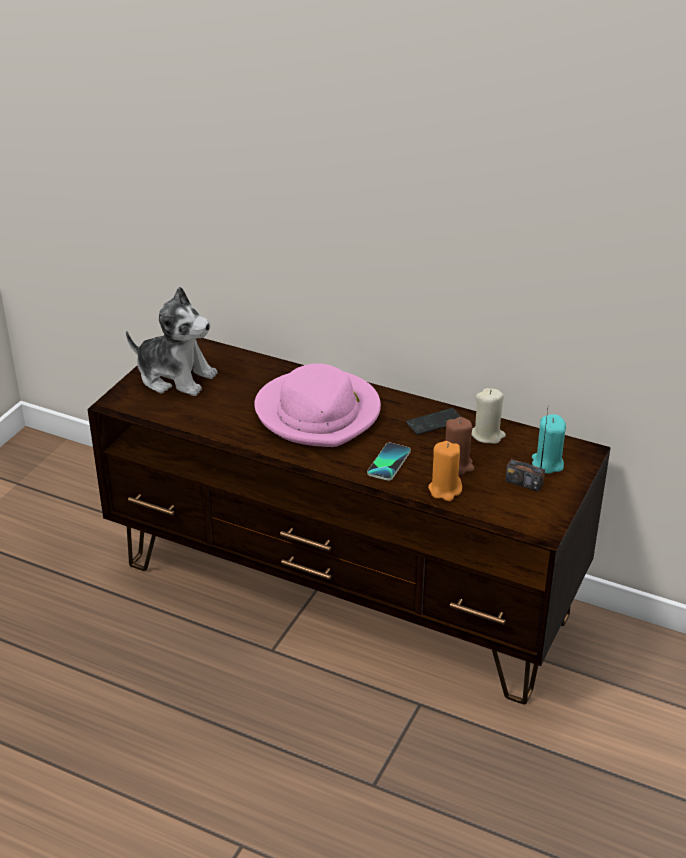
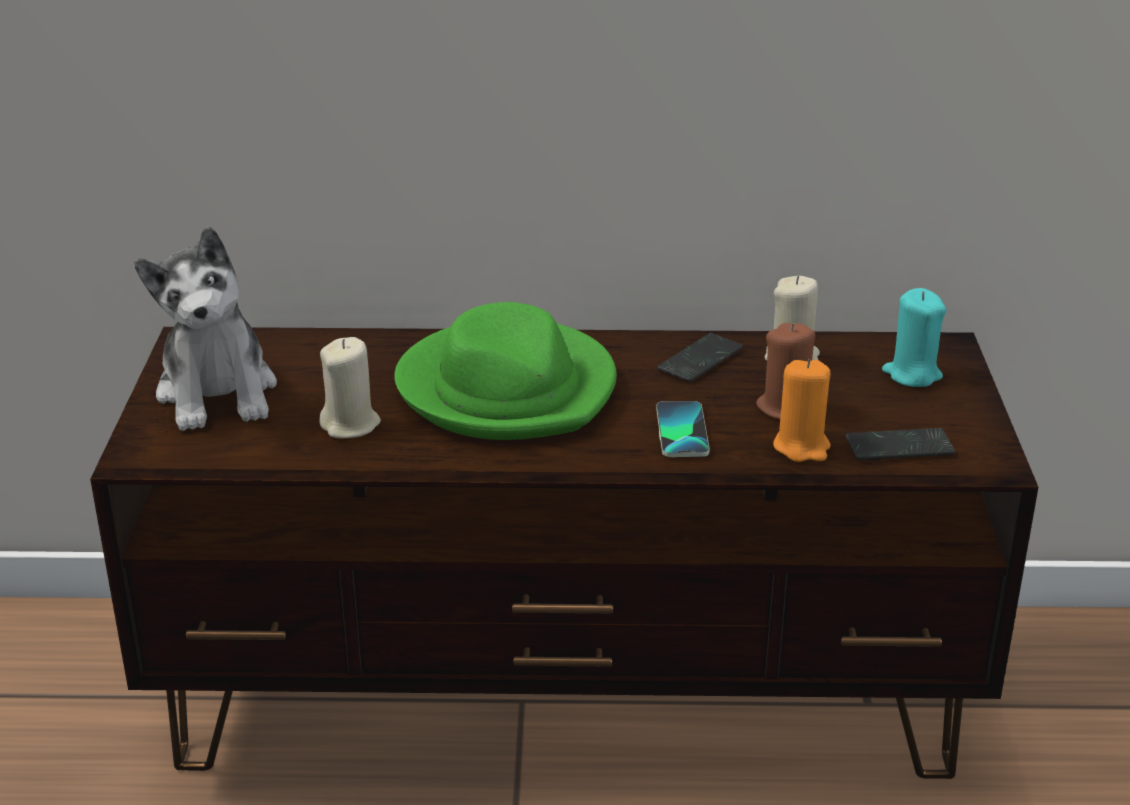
camera: 25 degrees left, 5 degrees down
plush toy [126,287,218,396] -> plush toy turned 75 degrees clockwise [134,226,277,431]
pink hat [254,363,381,447] -> green hat [394,302,617,440]
radio [505,410,548,492] -> none
none -> beige candle [319,337,381,438]
none -> phone [846,428,955,461]

